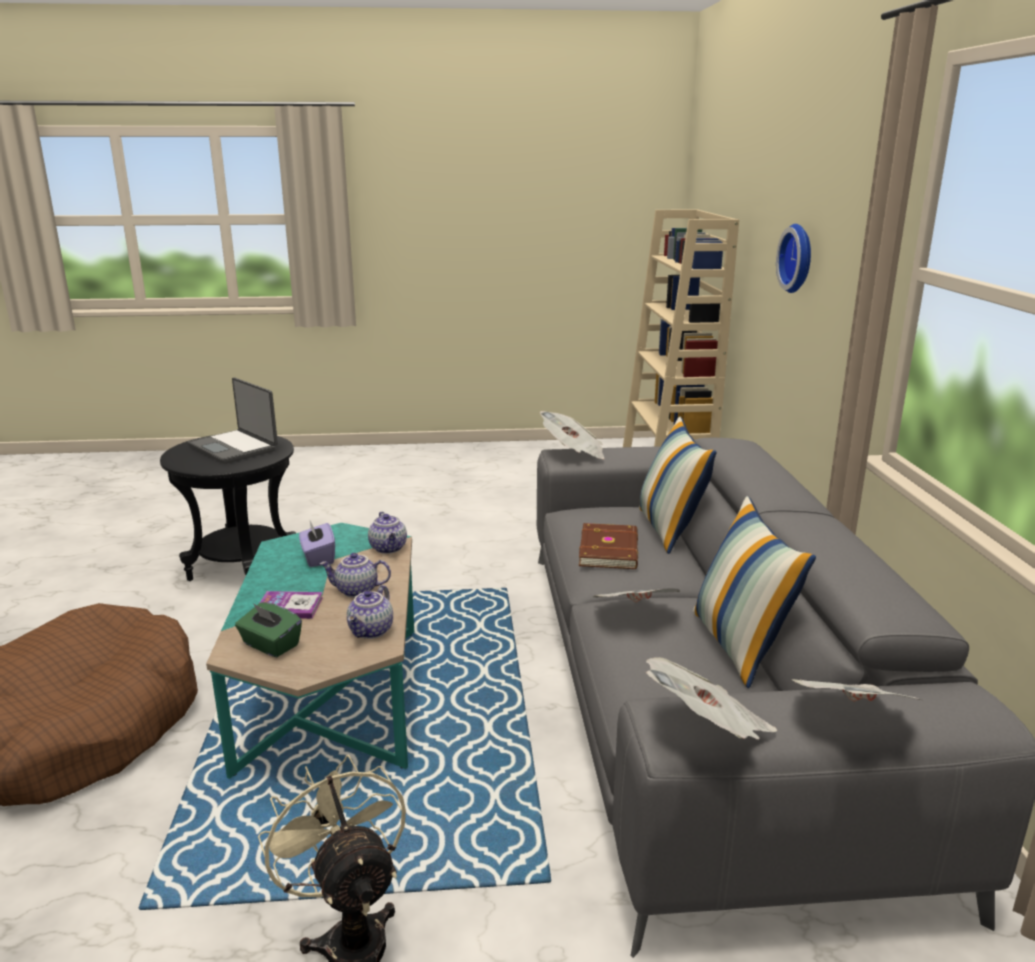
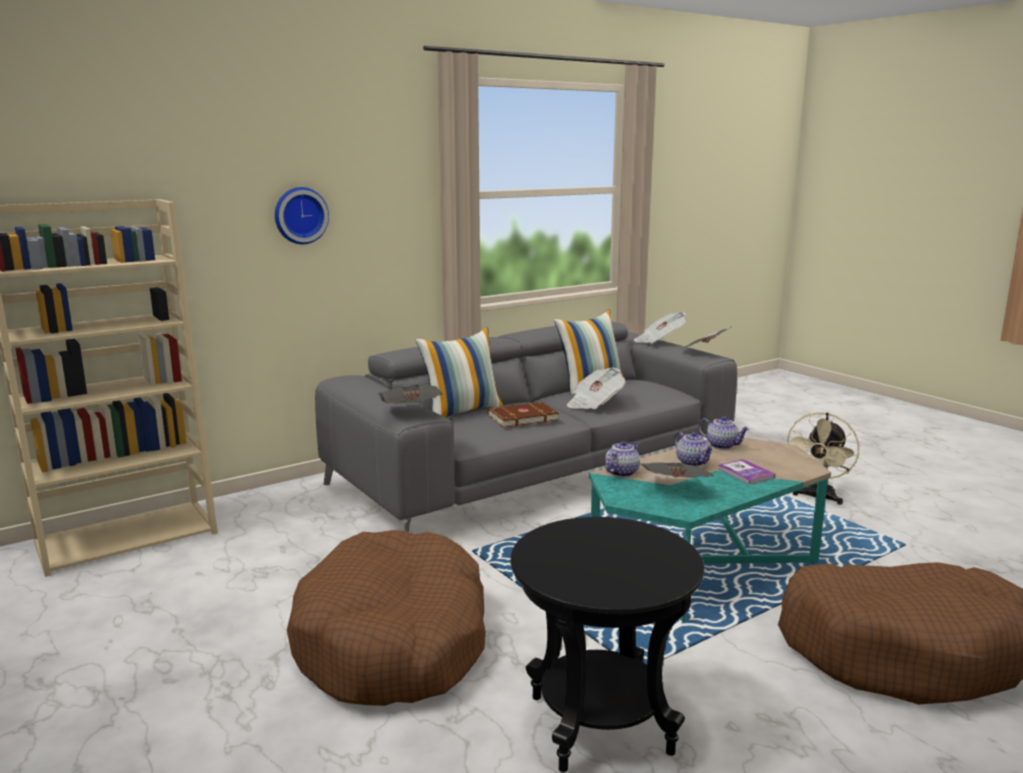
camera: 120 degrees left, 5 degrees down
laptop [188,377,278,464] -> none
green tissue box [235,603,302,657] -> none
purple tissue box [299,521,335,567] -> newspaper [639,462,714,478]
teapot [347,585,393,639] -> teapot turned 45 degrees clockwise [698,416,750,449]
none -> brown dog bed [287,530,486,706]

